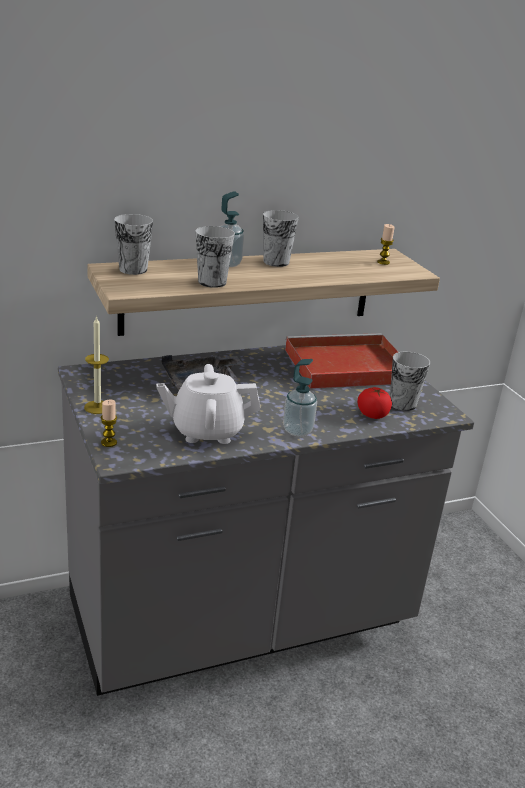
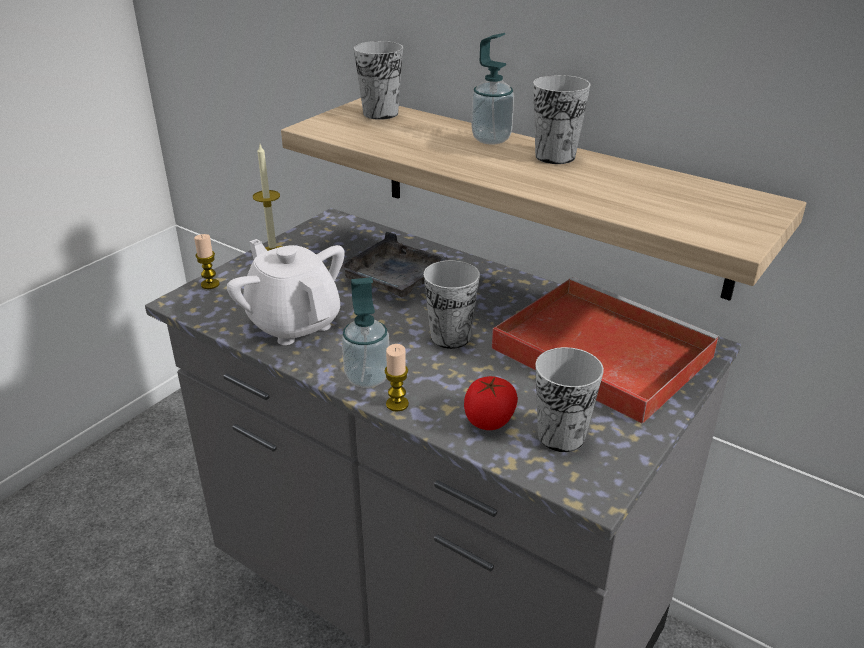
camera: 60 degrees right, 5 degrees up
cup [196,226,235,288] -> cup moved to [423,260,480,349]
candle [377,224,395,265] -> candle moved to [385,344,409,412]

